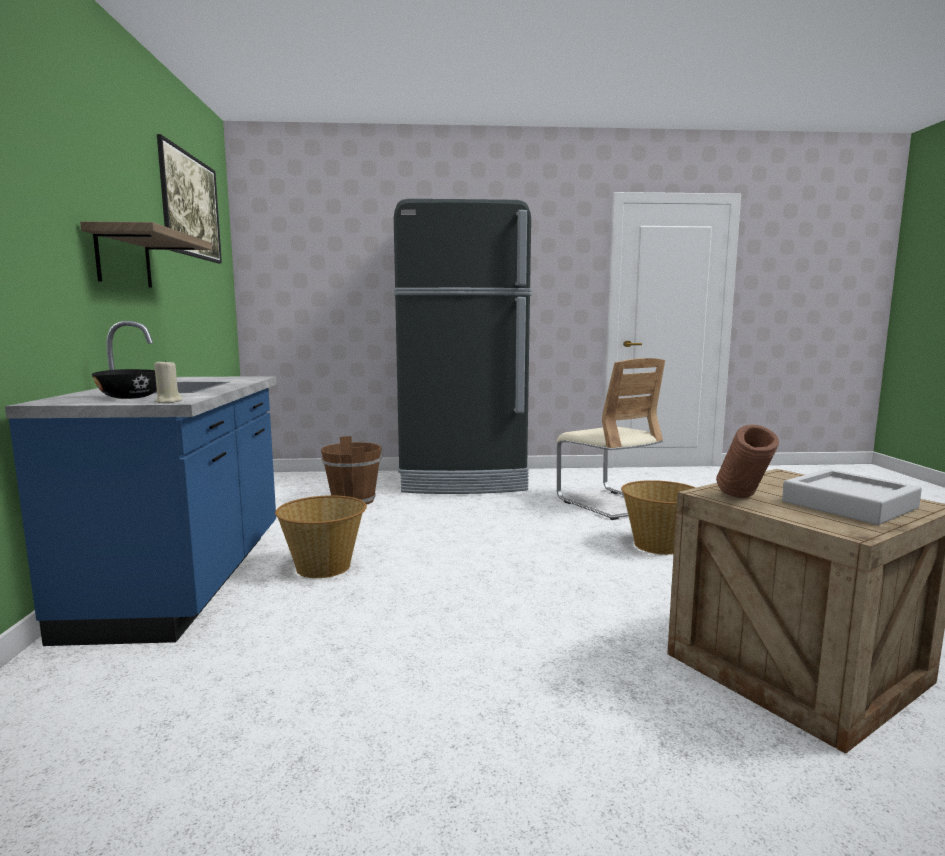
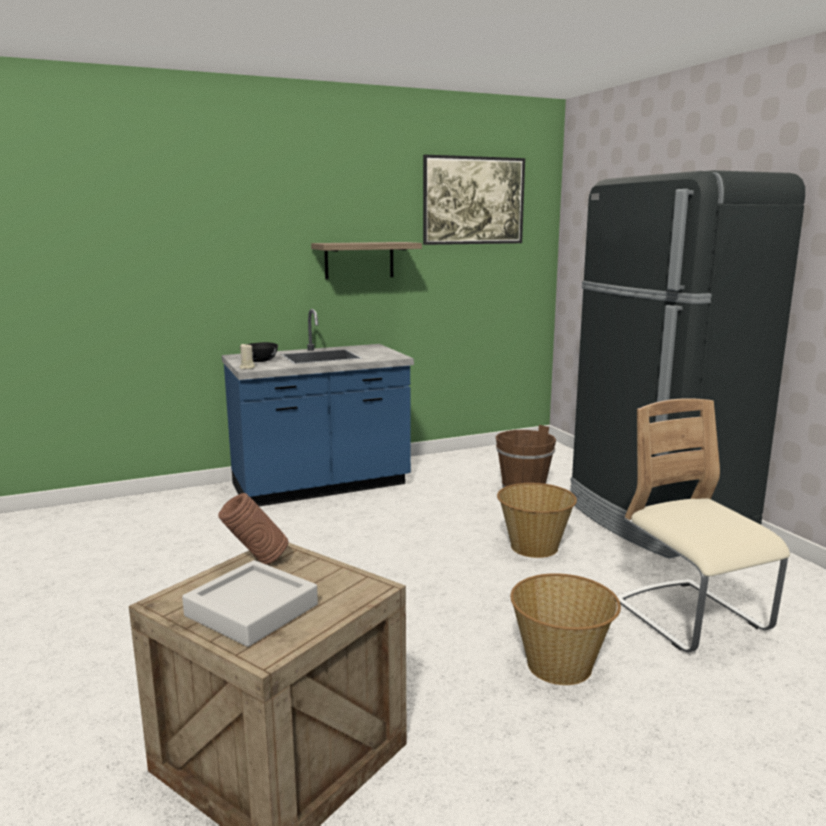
camera: 70 degrees right, 5 degrees up
basket [275,495,367,578] -> basket moved to [497,483,577,558]
beige chair [557,358,665,520] -> beige chair turned 120 degrees clockwise [614,398,790,652]

